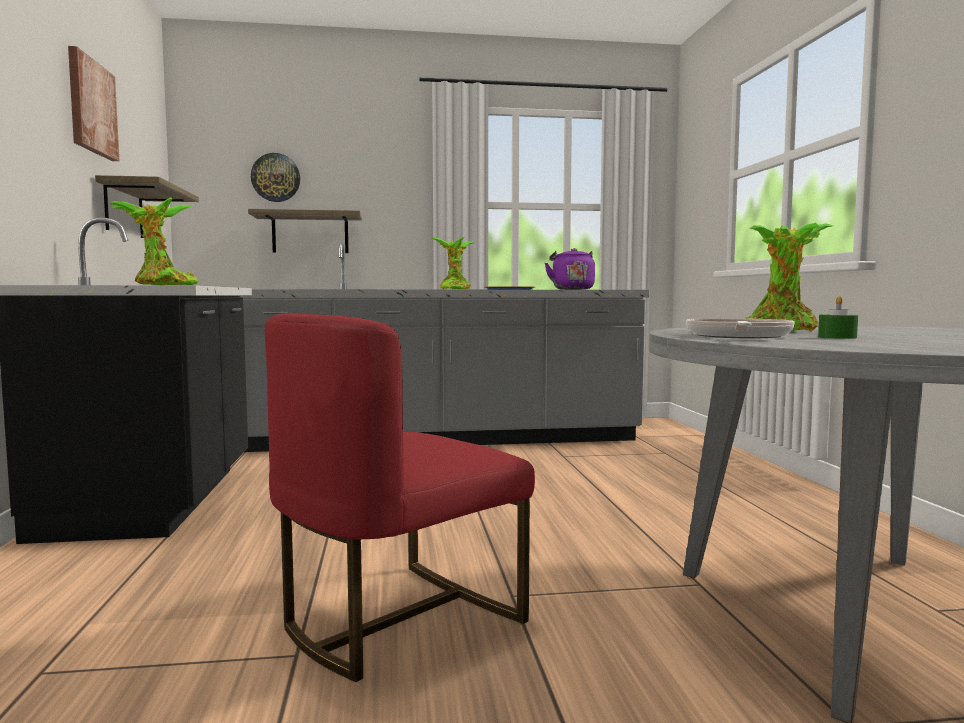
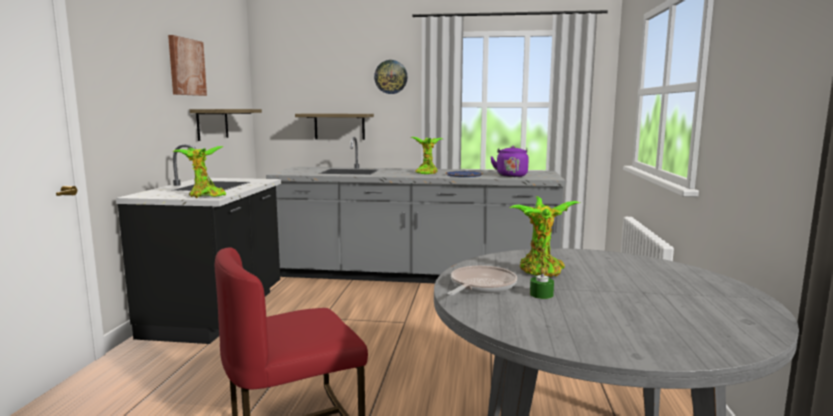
camera: 15 degrees right, 5 degrees up
wall clock [251,153,300,202] -> wall clock moved to [374,60,407,94]

